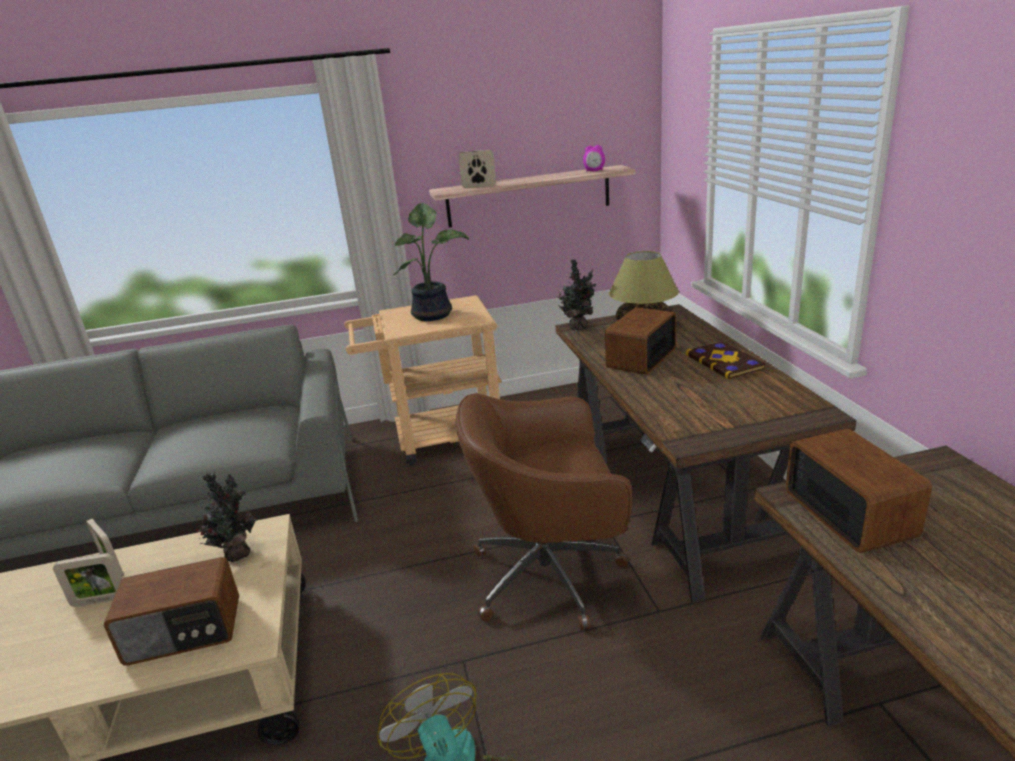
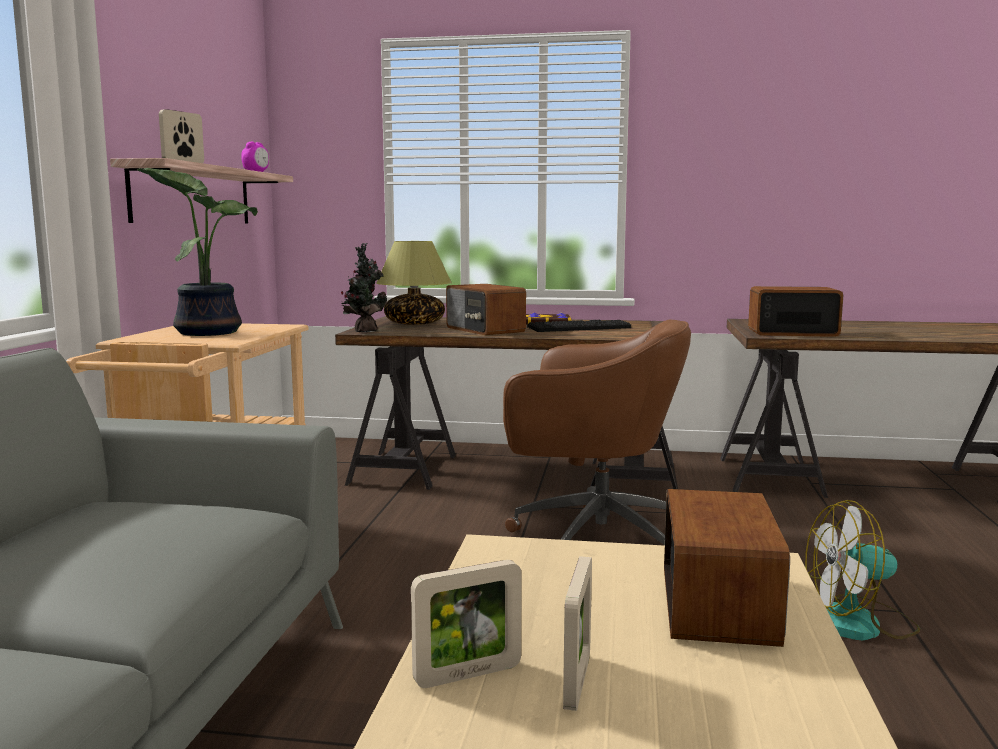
camera: 70 degrees left, 15 degrees down
potted plant [196,473,256,562] -> none
brown office chair [456,393,632,630] -> brown office chair turned 90 degrees counterclockwise [503,319,691,545]
none -> keyboard [527,320,631,332]

